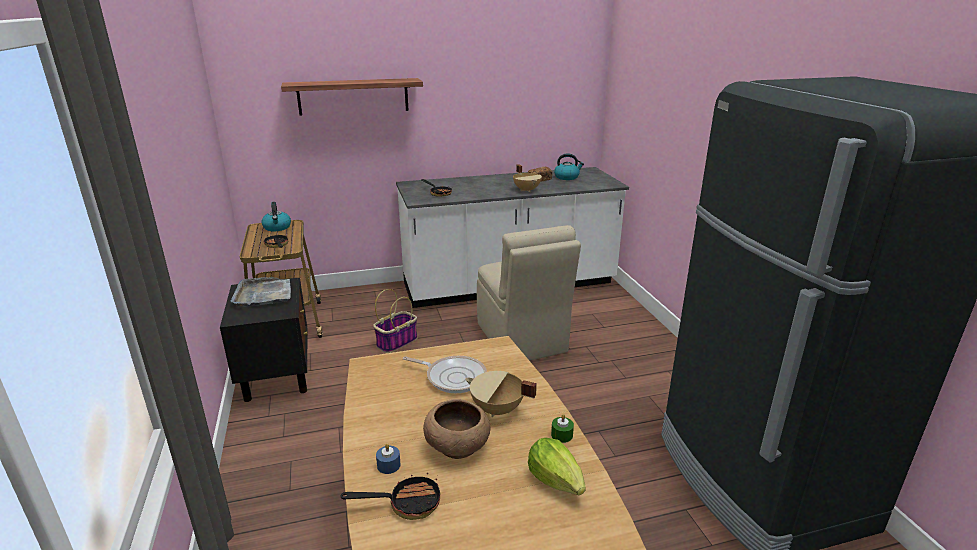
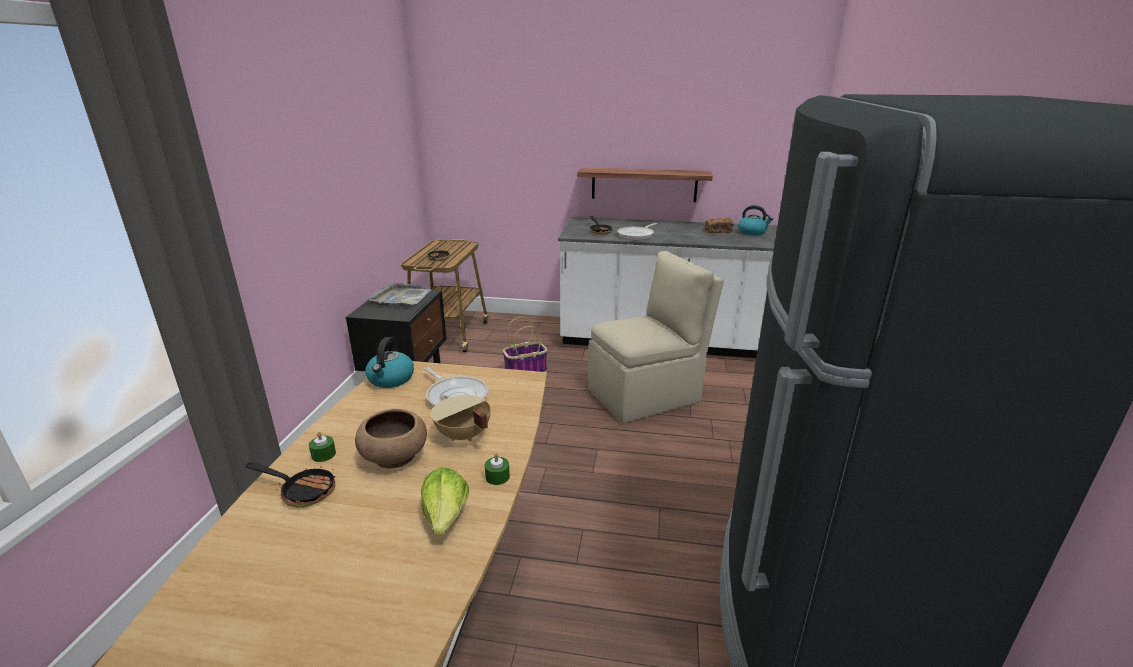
camera: 25 degrees right, 0 degrees up
kettle [262,202,291,232] -> kettle moved to [365,337,414,388]
shelf [281,78,423,116] -> shelf moved to [577,167,713,202]
blue candle [376,443,401,474] -> green candle [309,432,336,462]
beige chair [477,225,581,360] -> beige chair turned 120 degrees counterclockwise [588,251,724,424]
beige cooking pot [513,164,542,192] -> none
none -> frying pan [618,223,657,240]

